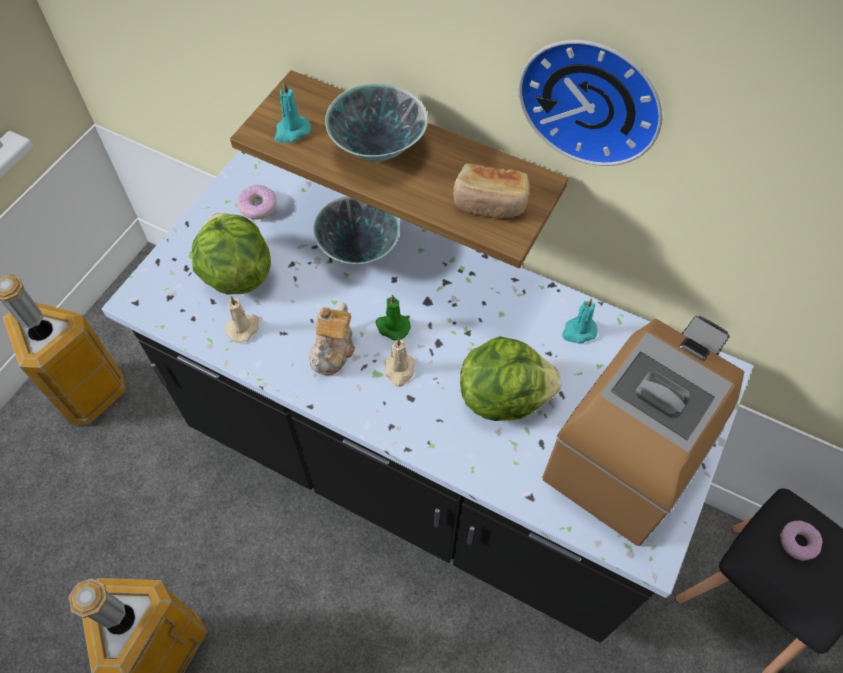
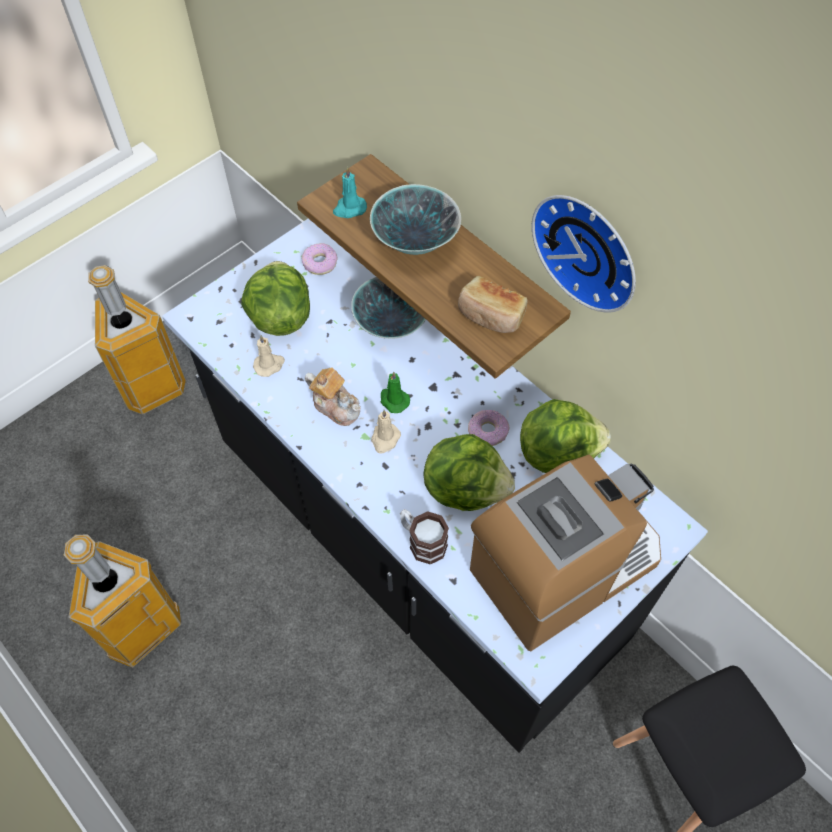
camera: 20 degrees right, 0 degrees up
teapot [309,302,355,375] -> teapot turned 90 degrees counterclockwise [305,367,361,426]
turquoise candle [562,298,597,343] -> lettuce [520,399,611,473]
donut [780,521,822,561] -> donut moved to [468,410,509,446]
none -> mug [400,509,449,564]

